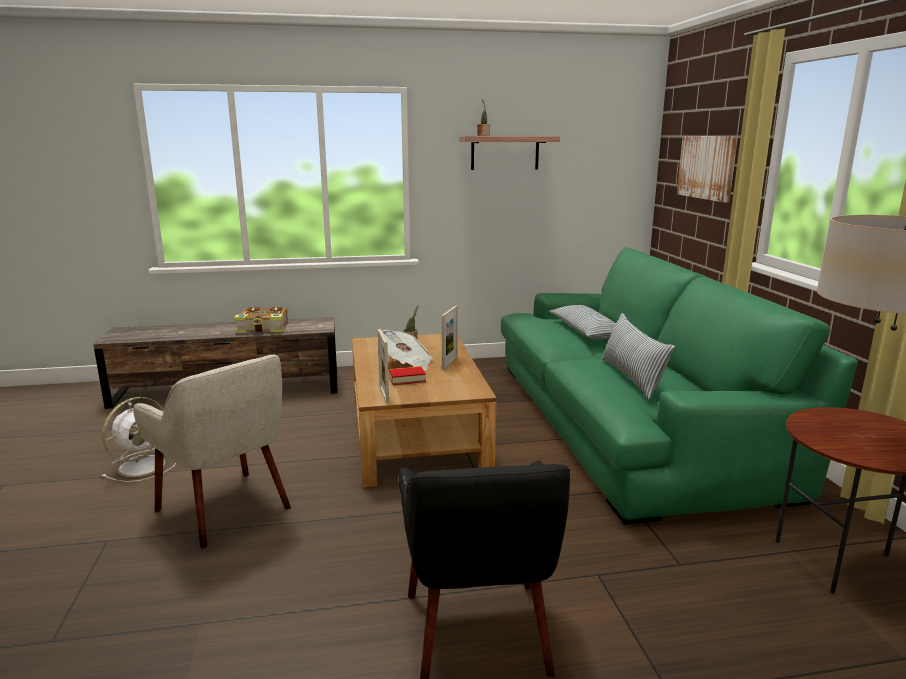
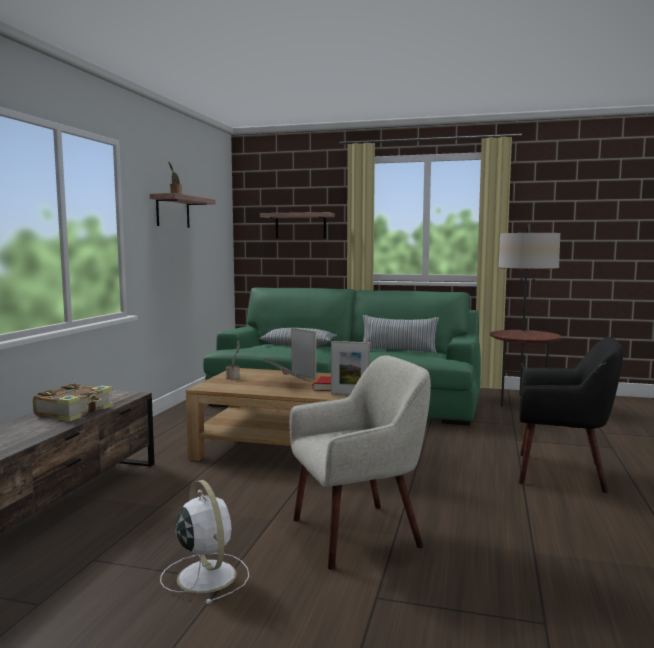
camera: 65 degrees left, 10 degrees down
picture [677,136,738,203] -> shelf [260,212,335,238]

